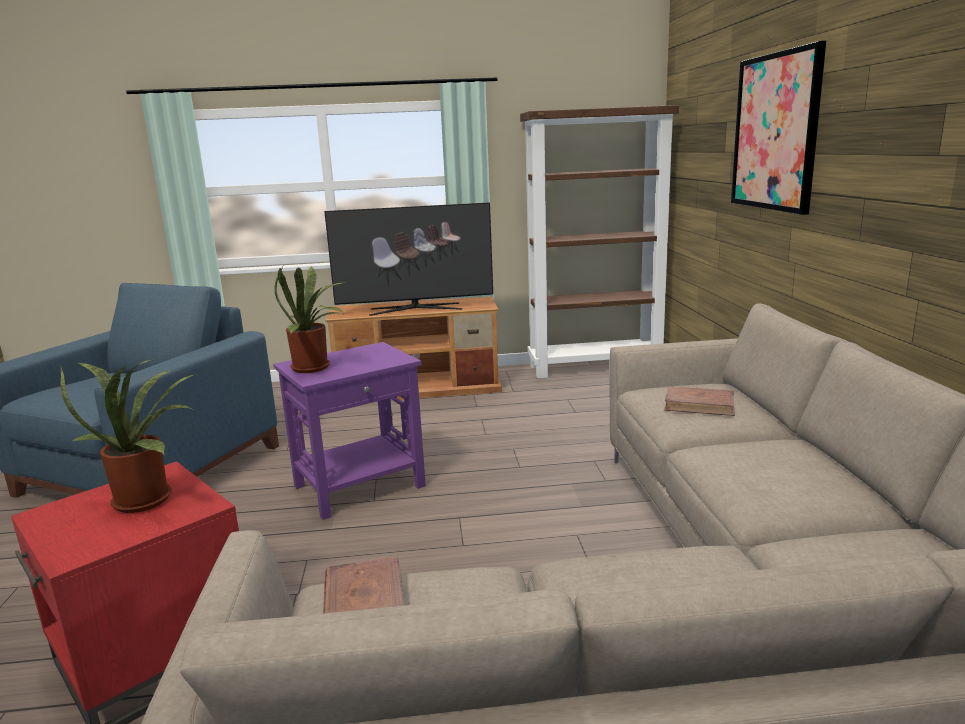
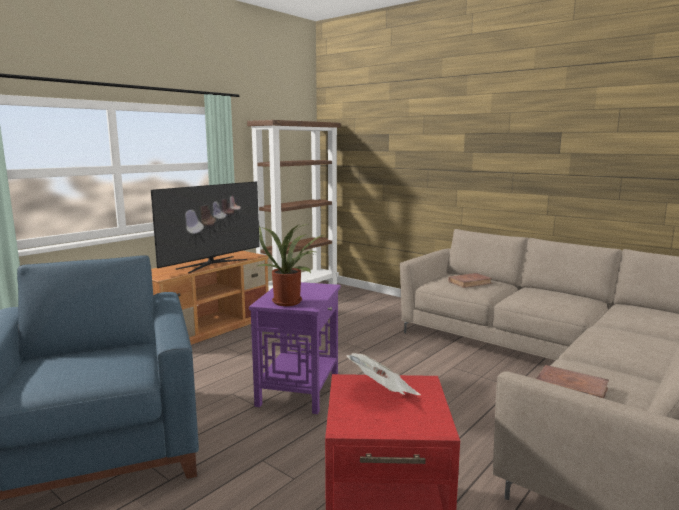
camera: 45 degrees left, 5 degrees down
potted plant [60,359,196,513] -> newspaper [346,353,421,395]
picture [731,41,826,215] -> none

